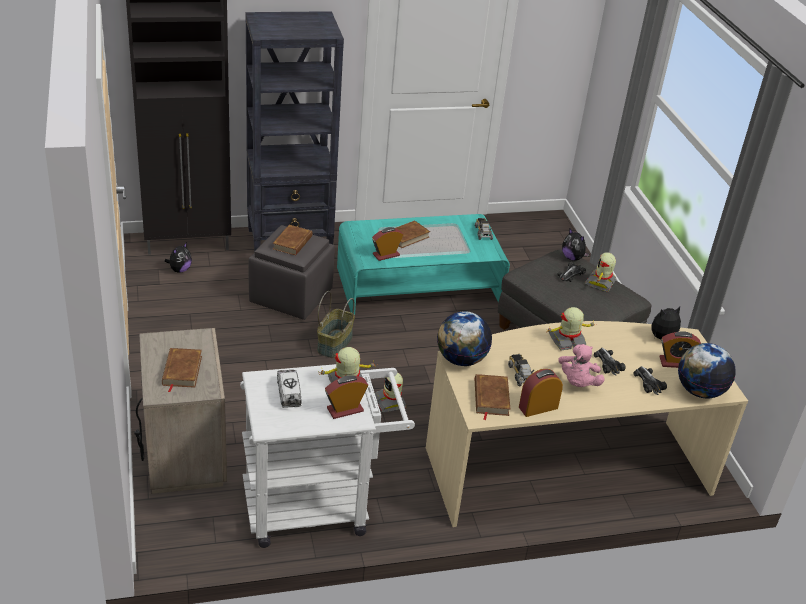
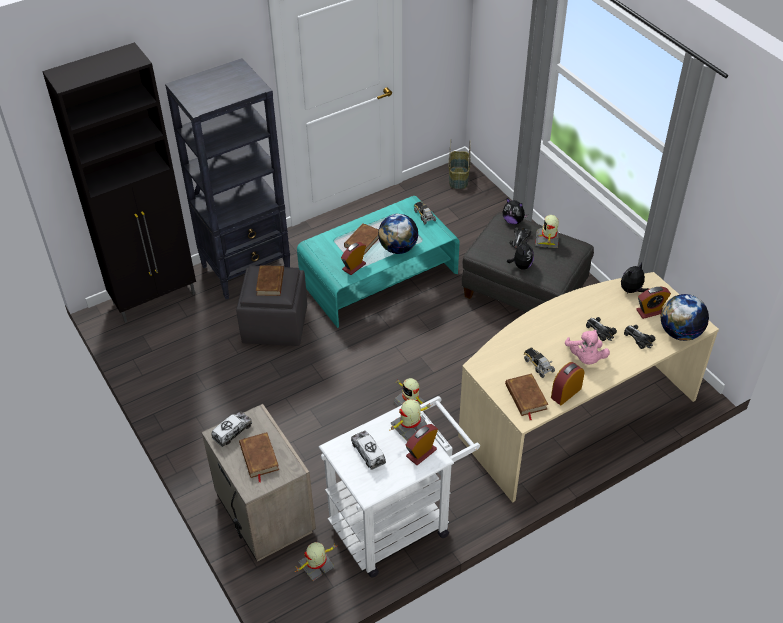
camera: 15 degrees left, 10 degrees up
plush toy [165,242,192,273] -> plush toy moved to [507,239,534,270]
basket [317,291,355,358] -> basket moved to [449,139,471,189]
globe [437,311,492,366] -> globe moved to [378,214,418,254]
toy robot [546,307,597,350] -> toy robot moved to [295,542,337,581]
none -> toy truck [211,411,252,447]

